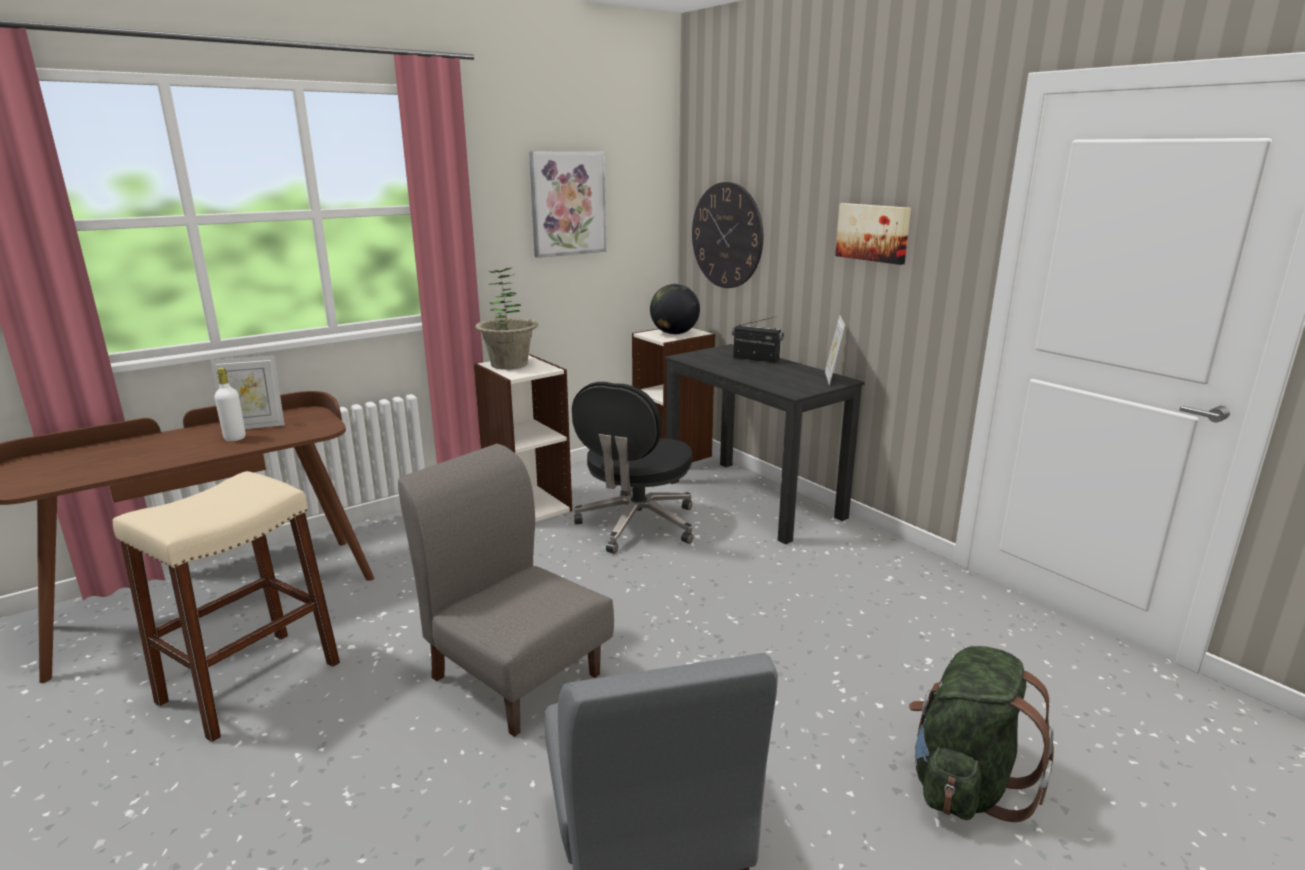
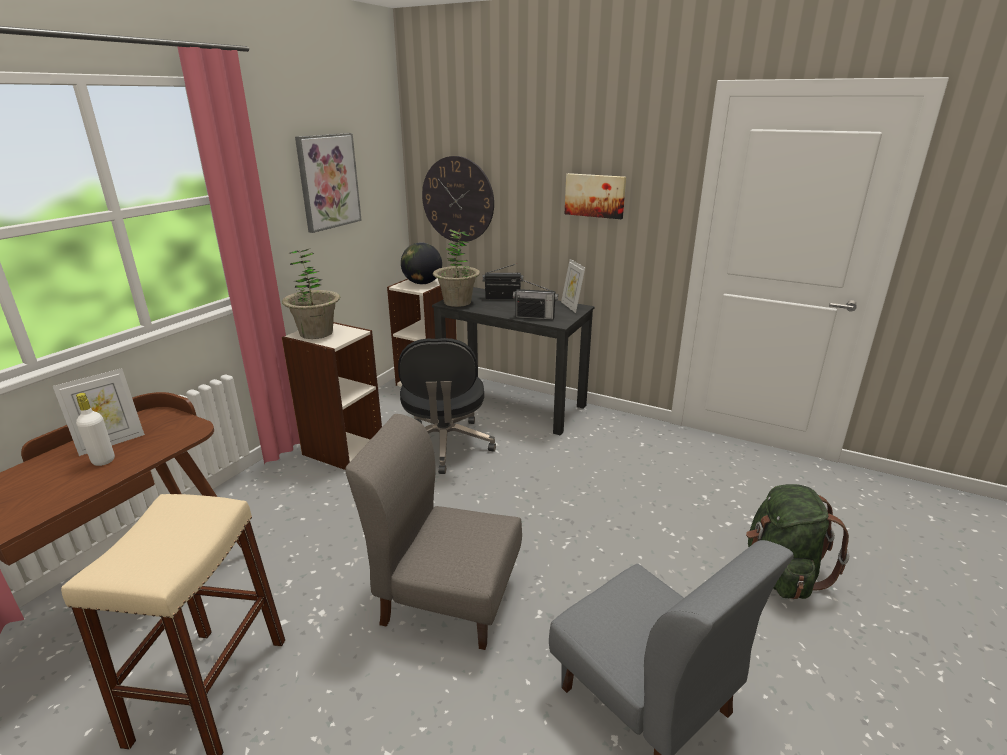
camera: 25 degrees left, 5 degrees up
none -> potted plant [433,229,480,307]
none -> radio [513,279,558,320]

